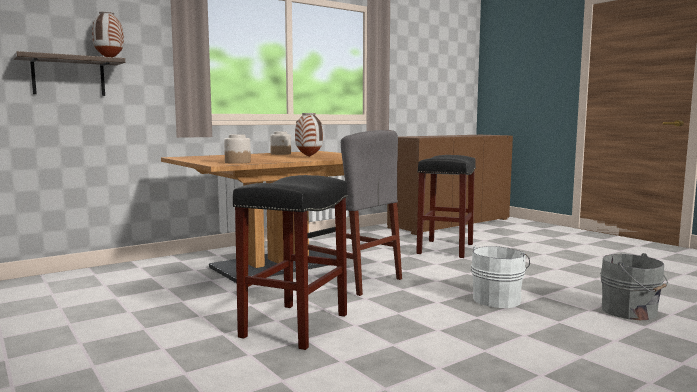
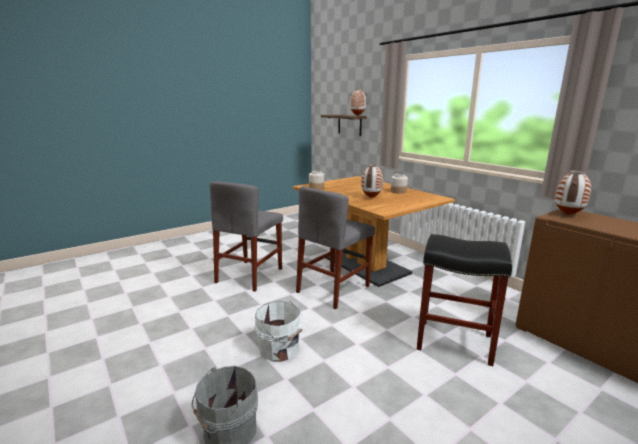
camera: 90 degrees right, 10 degrees up
black stool [233,175,348,350] -> grey chair [210,181,283,292]
none -> vase [555,170,591,215]

